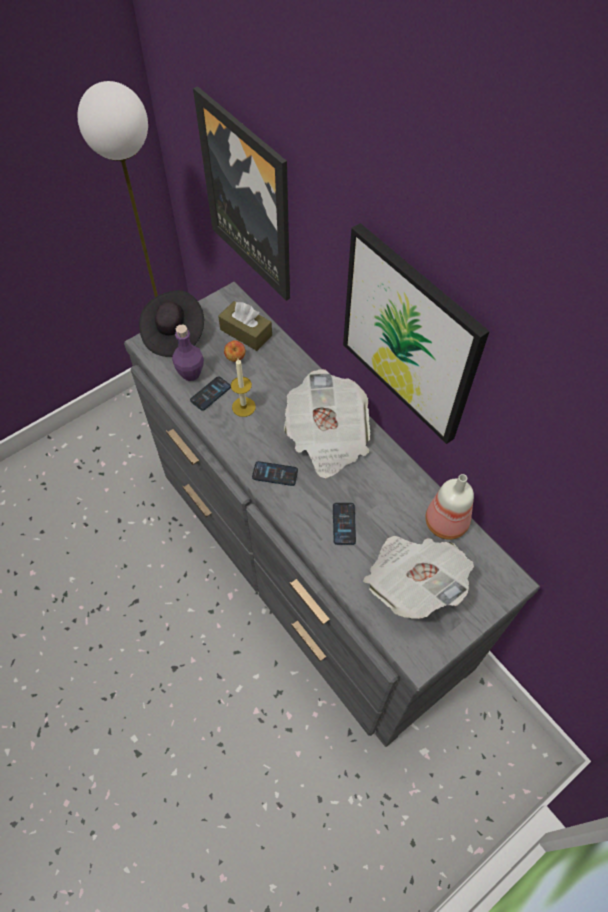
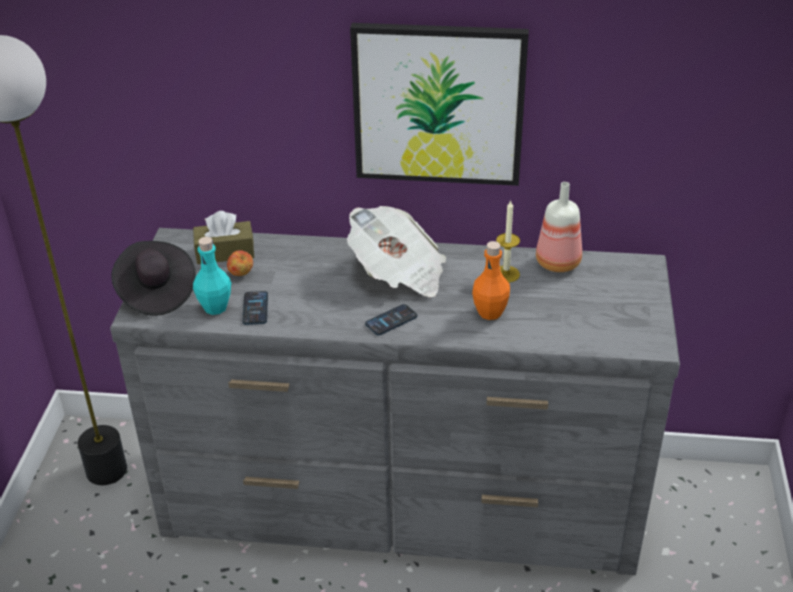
camera: 45 degrees left, 20 degrees down
purple bottle [172,325,204,381] -> turquoise bottle [193,237,231,315]
picture [193,86,290,301] -> none
candle [231,359,256,417] -> candle moved to [496,200,520,283]
phone [333,503,356,545] -> orange bottle [472,241,510,320]
newspaper [363,536,474,619] -> none

